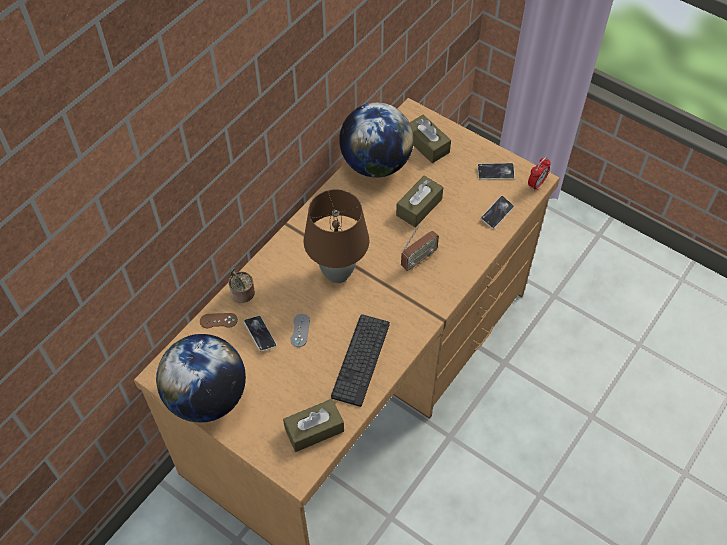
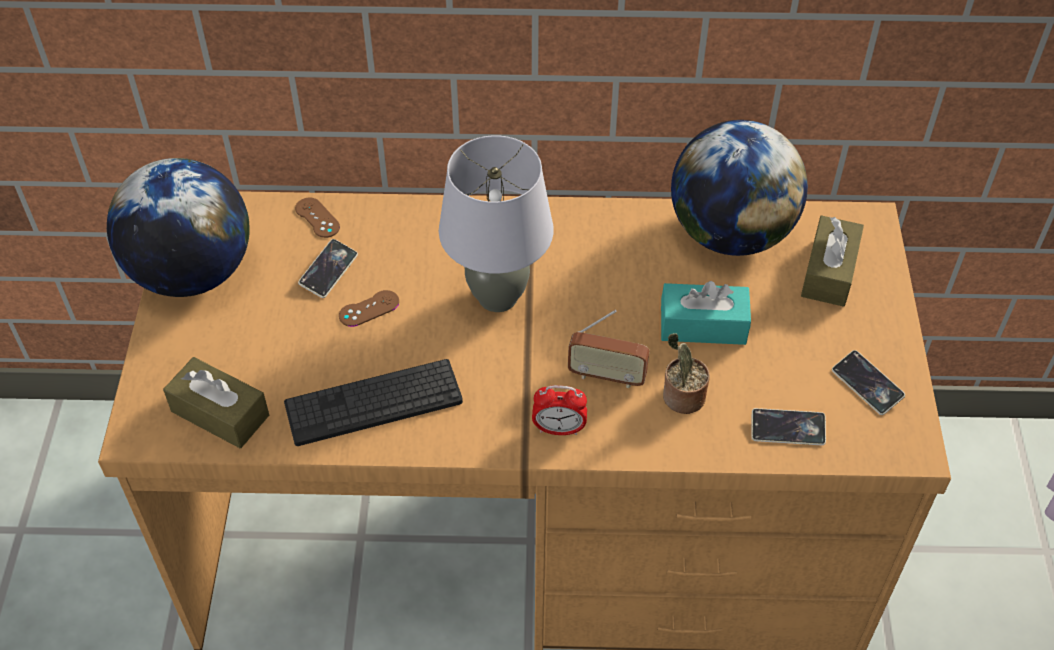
camera: 55 degrees right, 5 degrees down
potted plant [229,267,255,303] -> potted plant moved to [663,333,710,414]
grey game controller [290,314,310,347] -> brown game controller [339,290,399,327]
brown table lamp [304,189,369,283] -> grey table lamp [439,135,554,312]
brown tissue box [396,176,443,227] -> turquoise tissue box [661,281,751,345]
alarm clock [528,157,551,191] -> alarm clock moved to [532,385,587,435]

